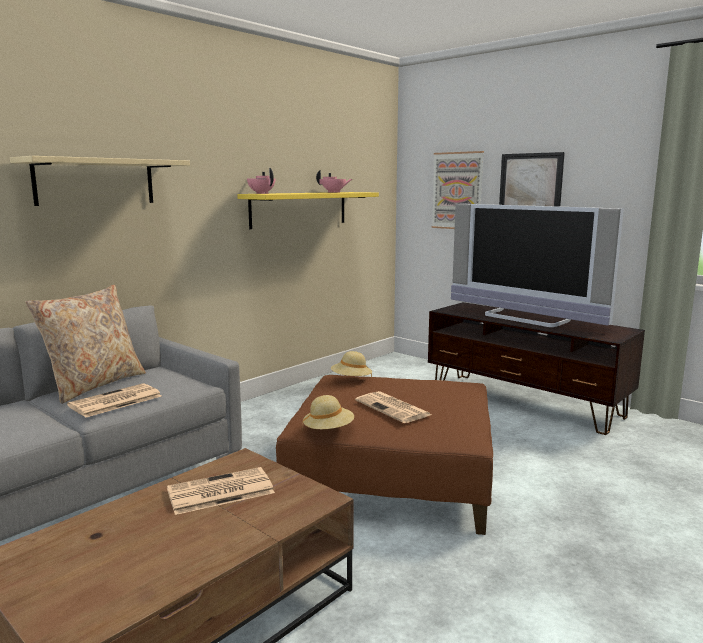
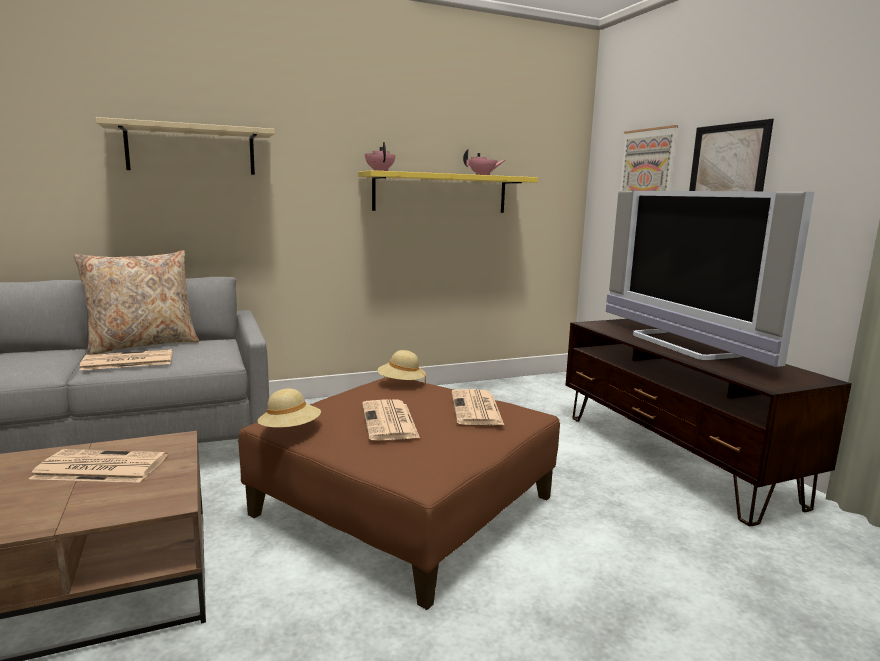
camera: 25 degrees right, 0 degrees up
none -> newspaper [451,389,504,425]

